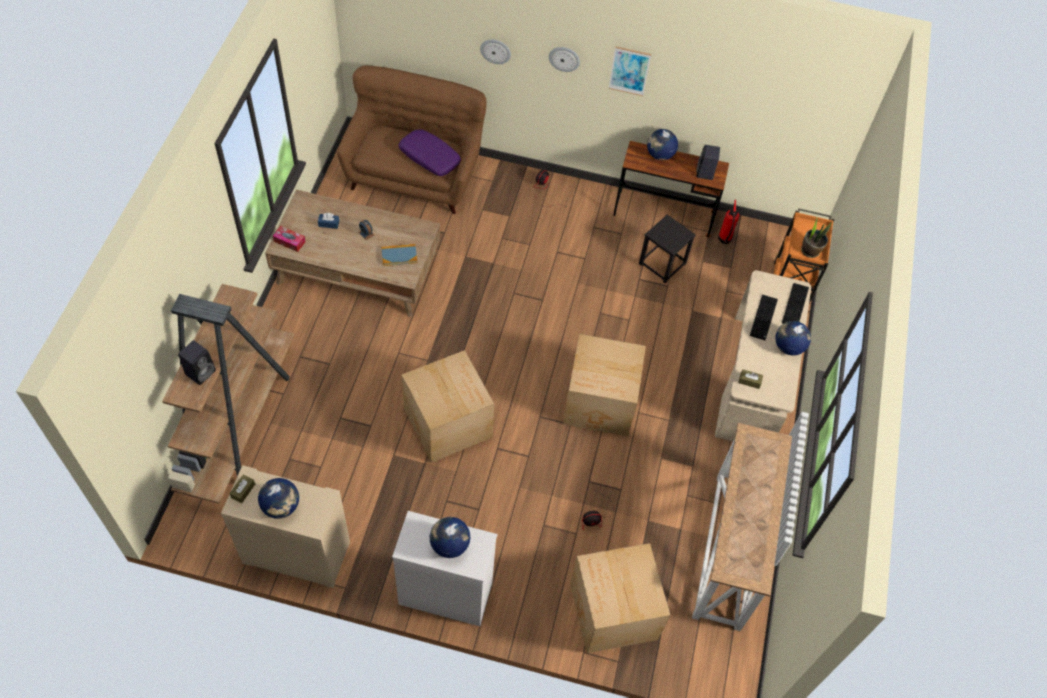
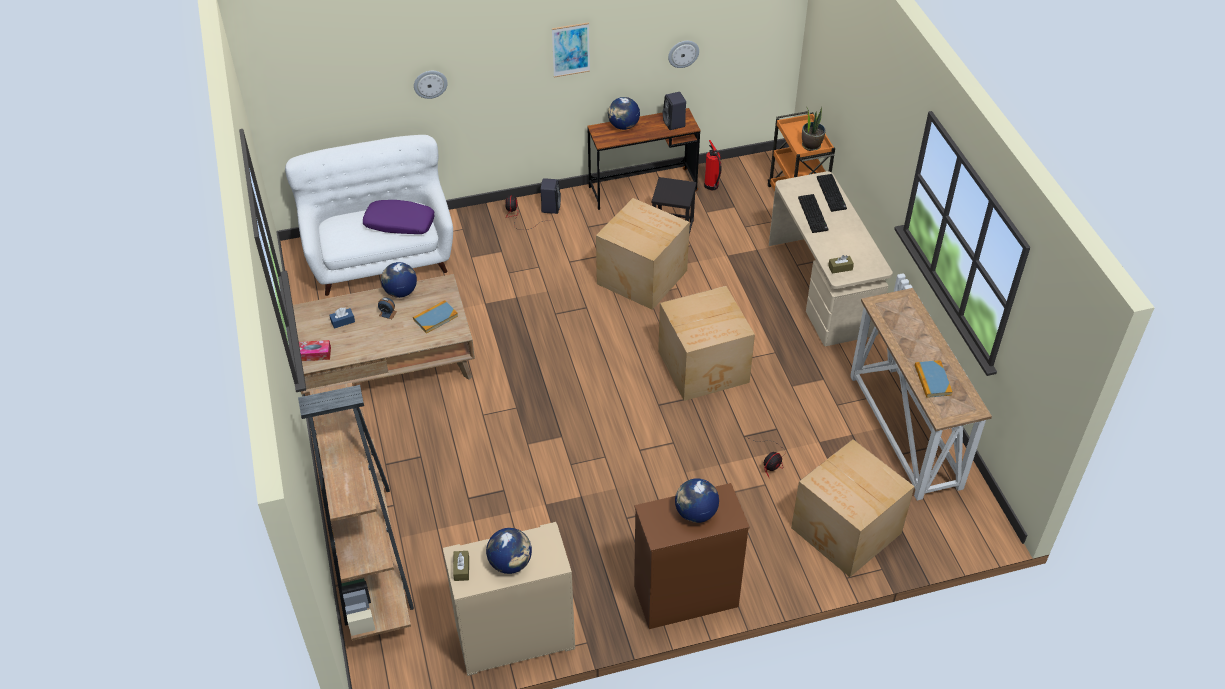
camera: 25 degrees left, 10 degrees down
black speaker [178,340,216,385] -> black speaker moved to [540,178,561,214]
brown sofa [337,66,486,214] -> white sofa [285,135,453,296]
white dresser [392,511,497,626] -> brown dresser [634,483,750,629]
cardboard box [402,350,495,463] -> cardboard box moved to [596,198,690,310]
wall clock [549,47,580,72] -> wall clock moved to [668,41,699,68]
globe [775,321,811,355] -> globe moved to [381,262,417,298]
none -> book [915,360,953,398]

